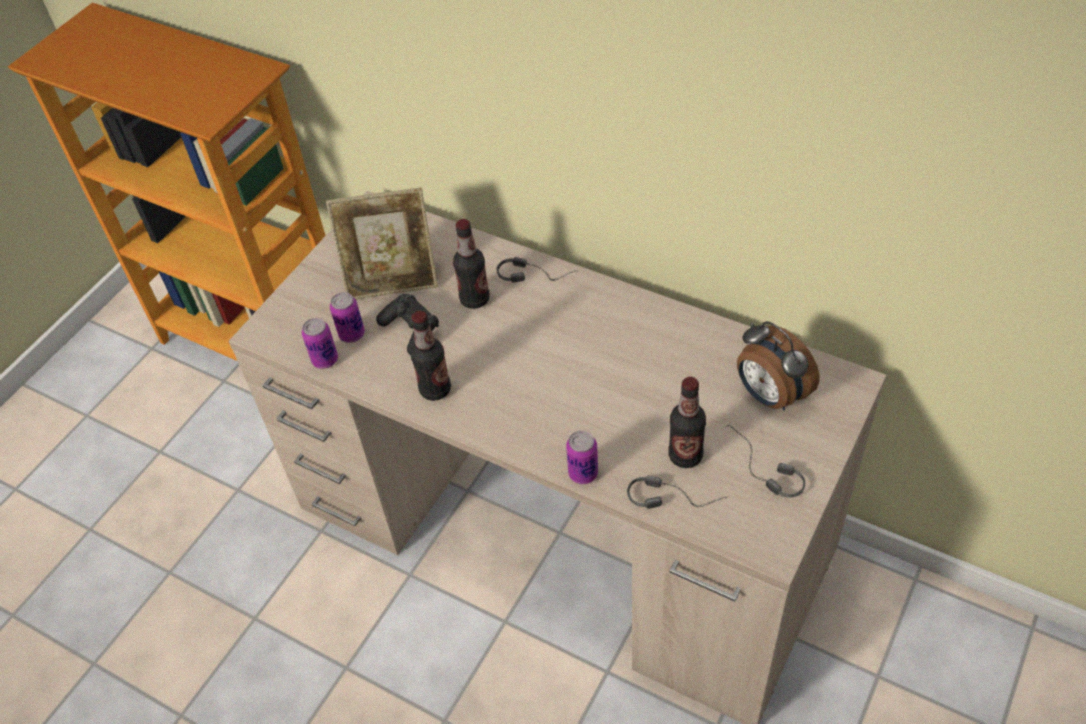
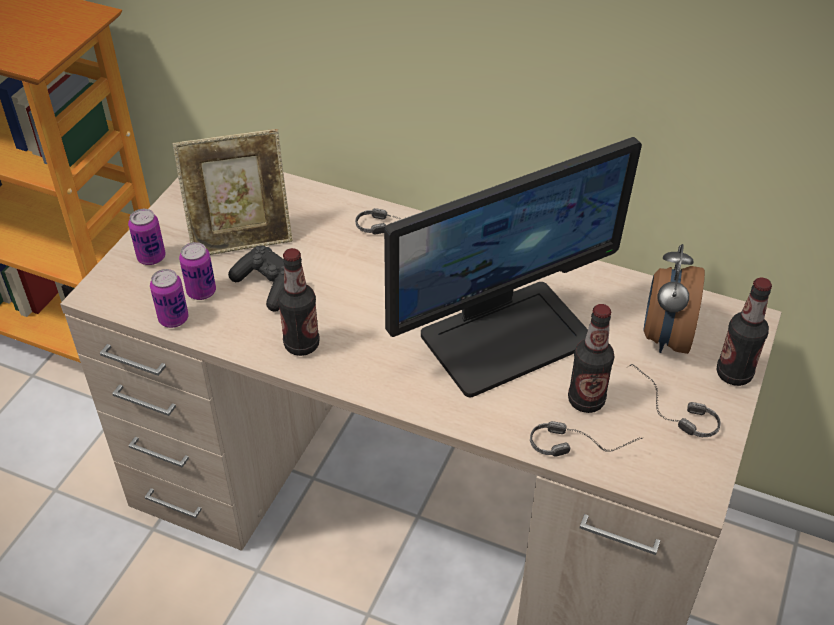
camera: 10 degrees left, 5 degrees down
bottle [453,219,490,309] -> bottle moved to [717,278,772,386]
can [566,431,598,484] -> can moved to [128,209,166,265]
alarm clock [737,321,820,410] -> alarm clock turned 60 degrees clockwise [643,244,705,354]
none -> monitor [384,137,642,397]

